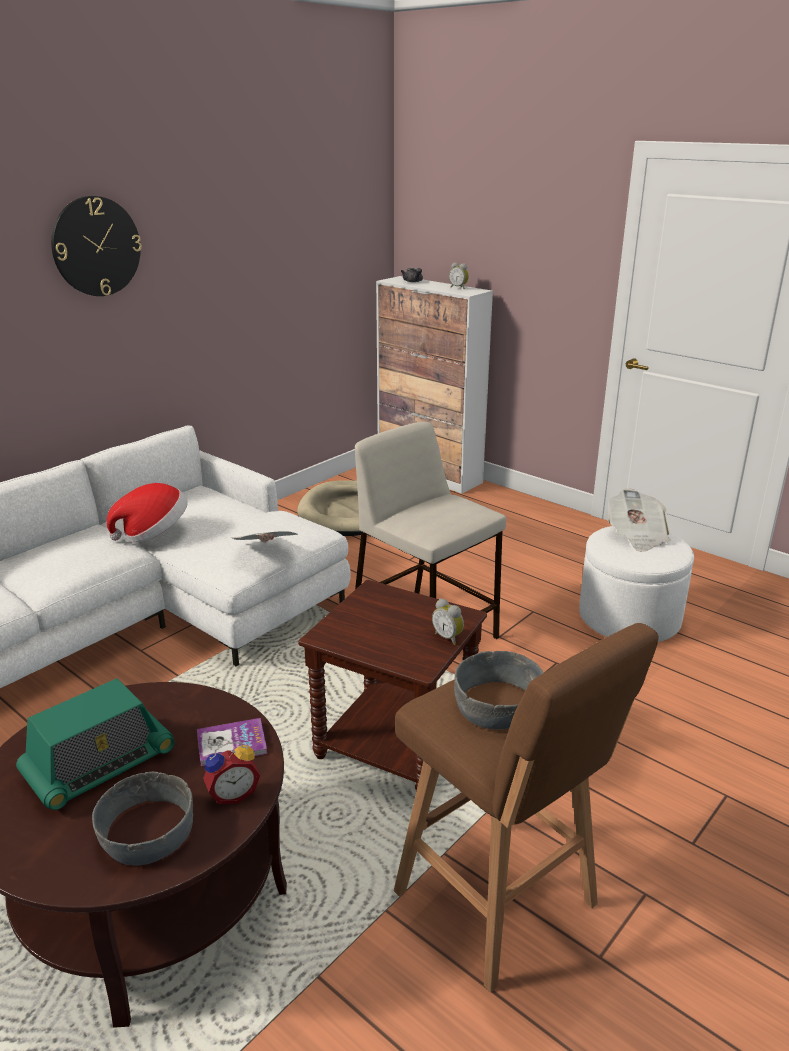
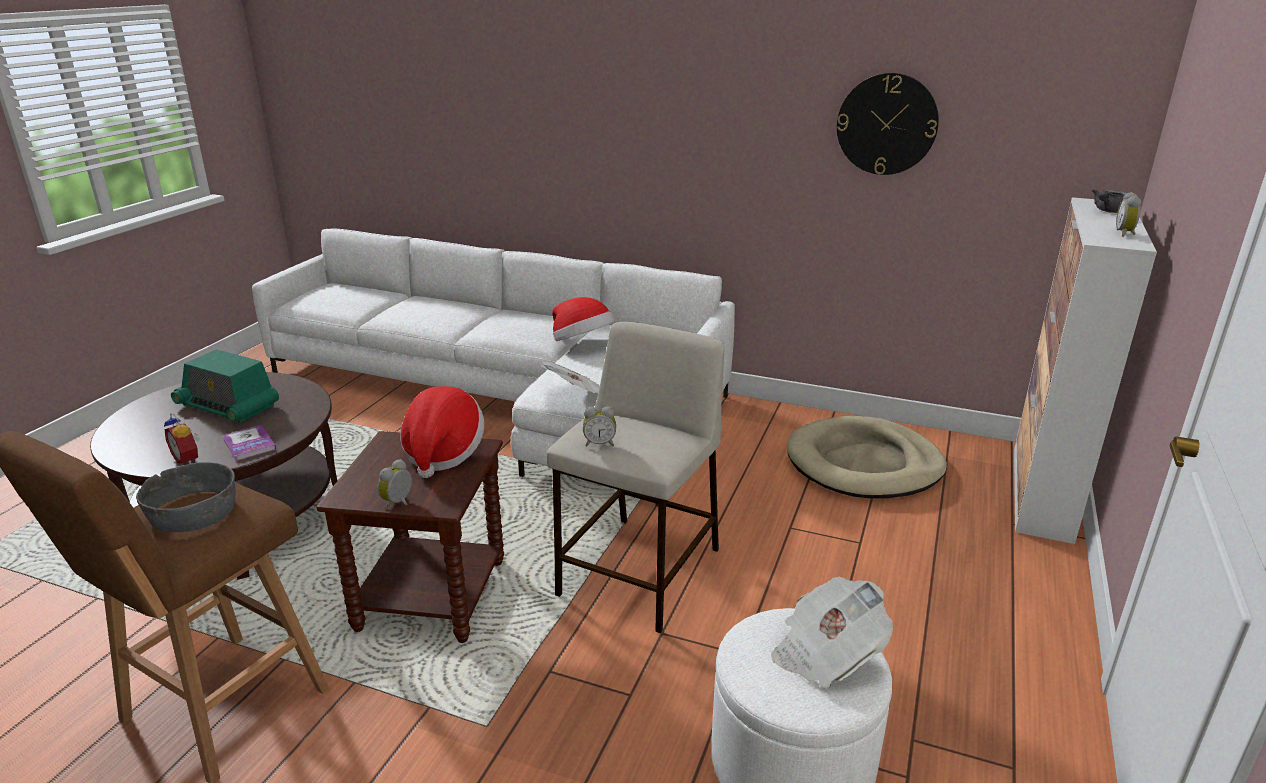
camera: 70 degrees right, 0 degrees up
wall clock [51,196,142,296] -> wall clock moved to [837,73,939,175]
grey bowl [92,772,193,866] -> none
none -> hat [400,386,484,478]
none -> alarm clock [583,407,616,447]

